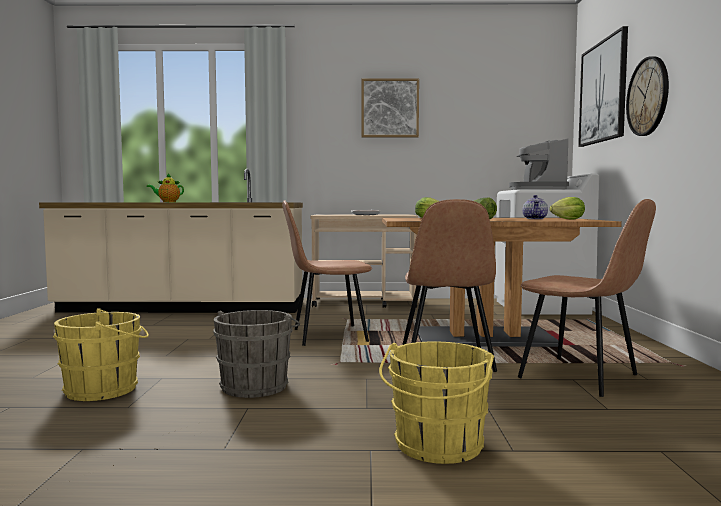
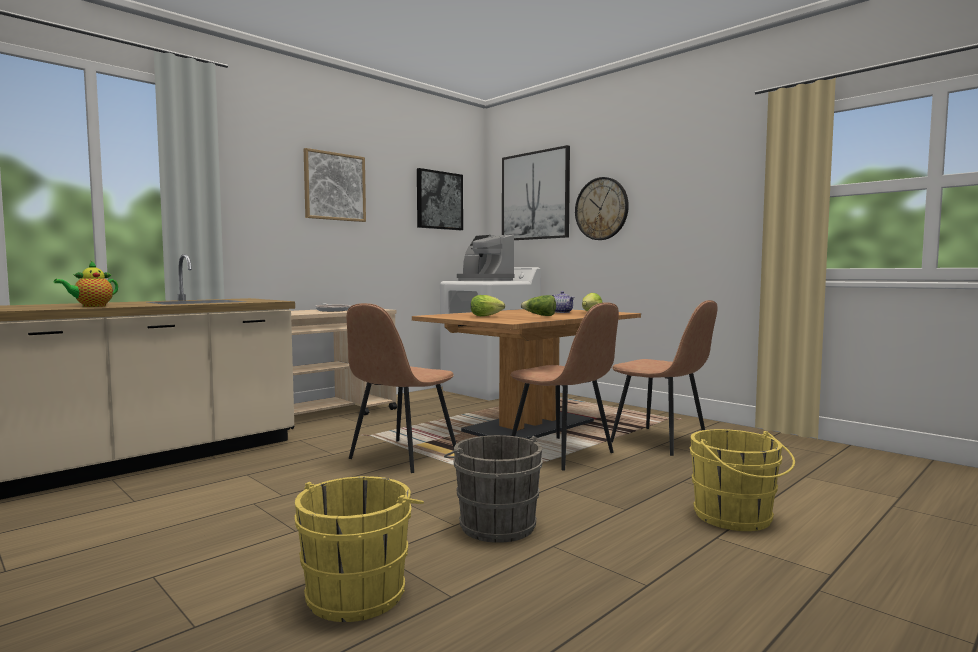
camera: 45 degrees left, 0 degrees up
brown chair [518,199,656,397] -> brown chair turned 45 degrees clockwise [611,300,718,456]
none -> picture [417,168,463,230]

